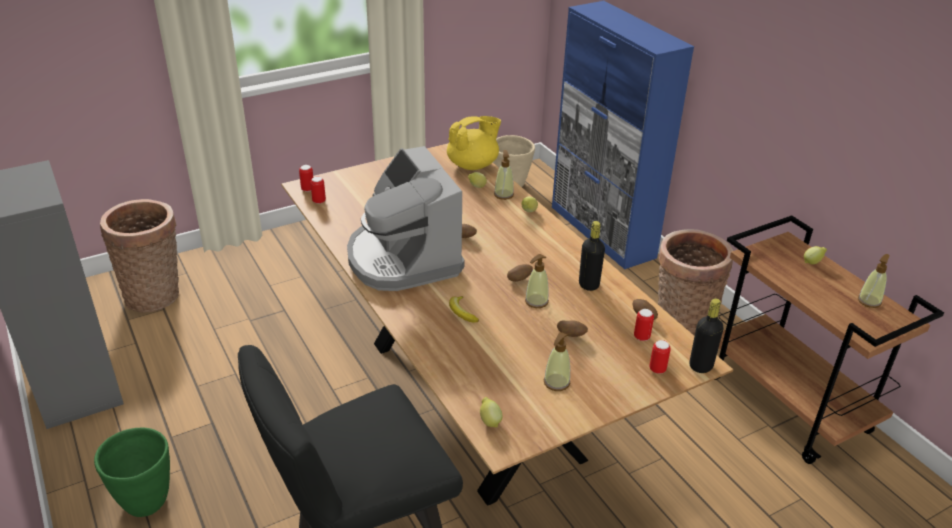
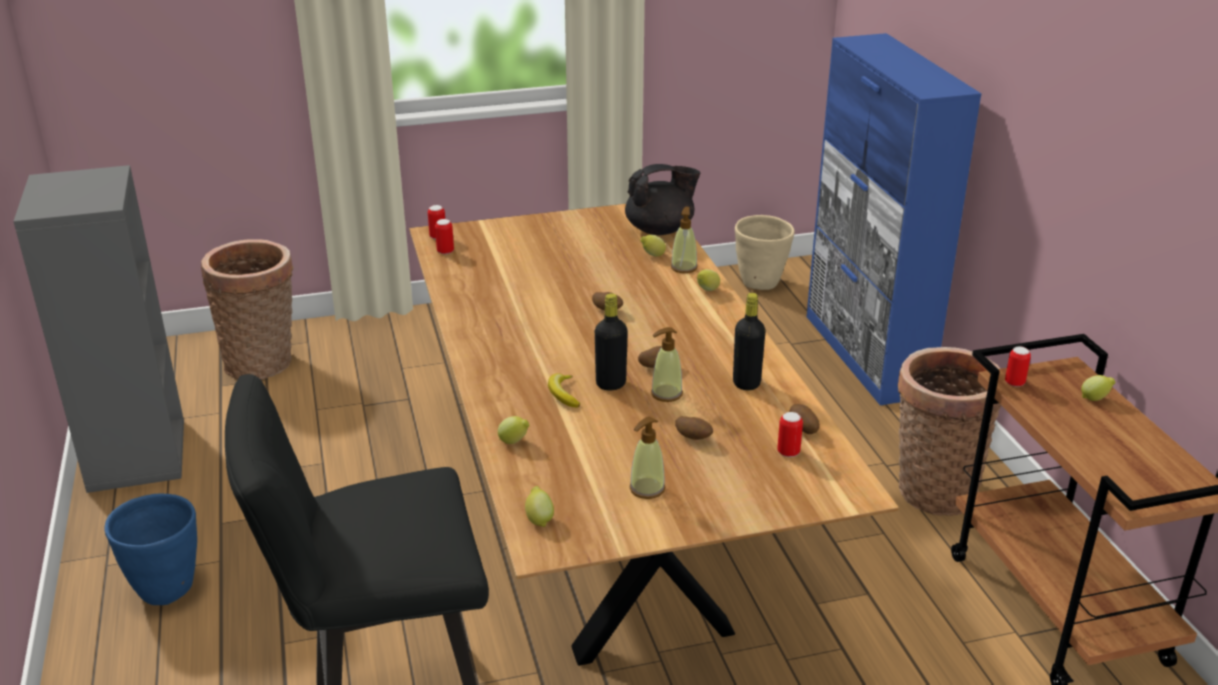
camera: 15 degrees right, 5 degrees down
green planter [94,427,170,517] -> blue planter [105,494,197,605]
coffee machine [347,146,465,291] -> none
yellow teapot [447,116,501,170] -> black teapot [625,164,700,235]
can [649,340,671,374] -> can moved to [1005,346,1031,387]
black bottle [689,298,723,373] -> black bottle moved to [595,293,628,390]
soap dispenser [858,254,890,308] -> none
none -> lemon [498,416,530,444]

